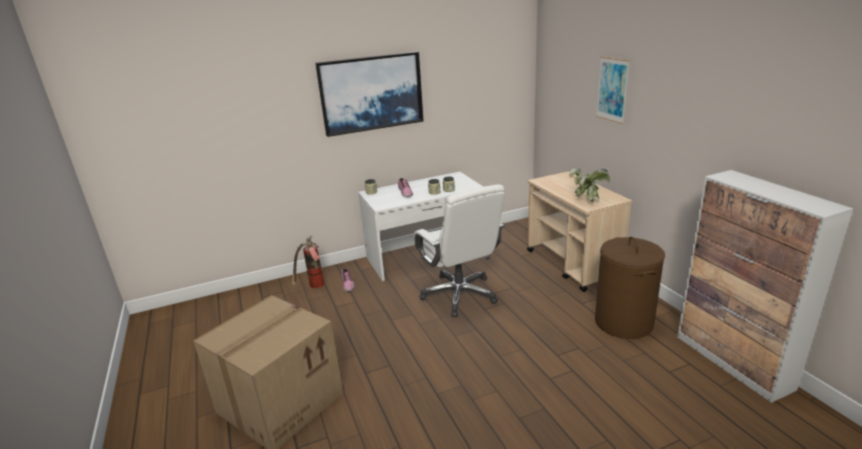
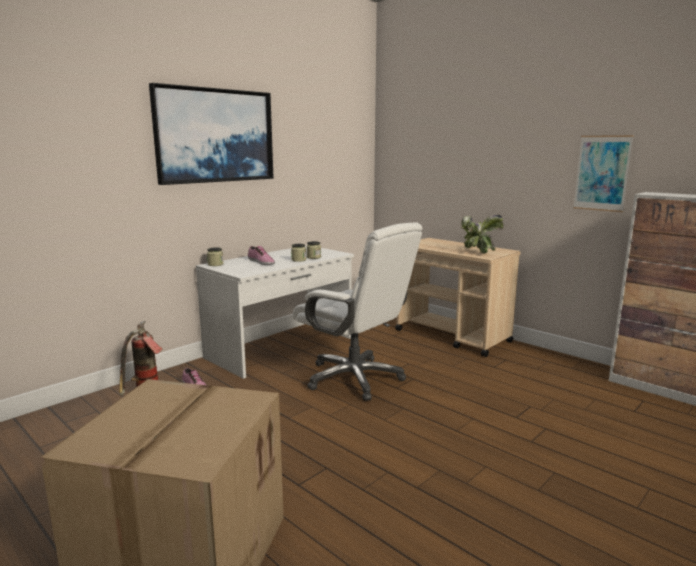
camera: 25 degrees left, 10 degrees down
brown laundry basket [595,237,665,339] -> none
picture [596,56,630,124] -> picture moved to [573,135,633,212]

